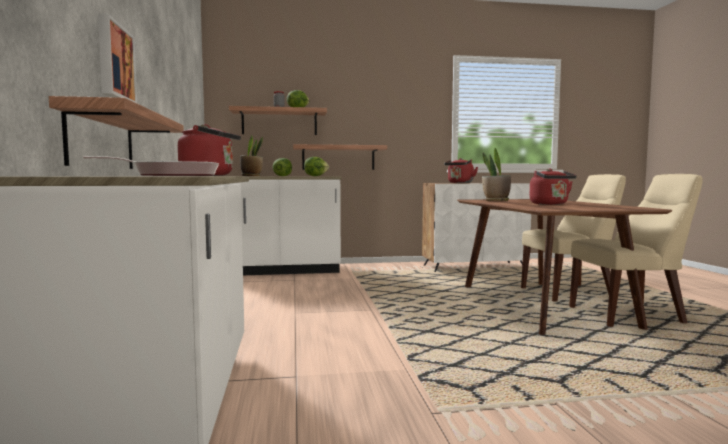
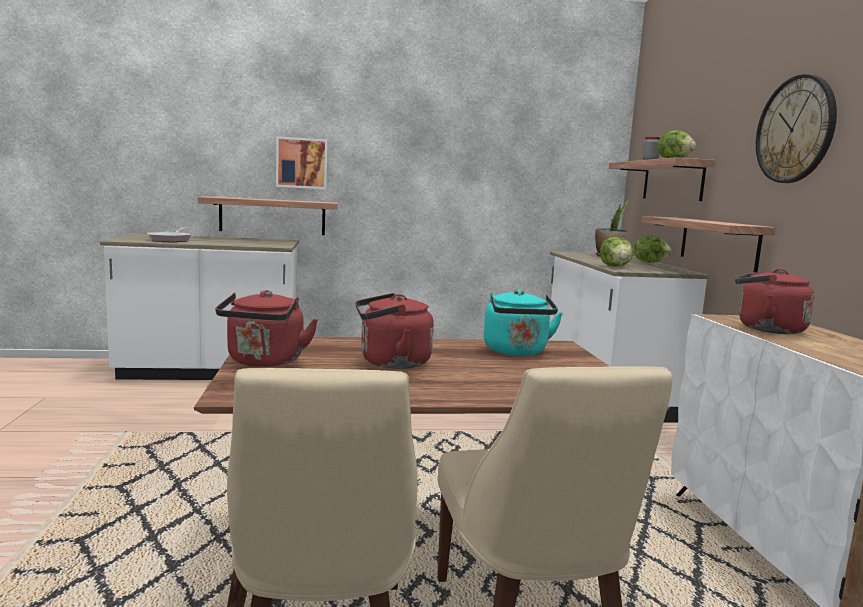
camera: 90 degrees right, 5 degrees up
red kettle [178,124,241,176] -> red kettle moved to [215,290,318,367]
potted plant [482,148,511,201] -> turquoise kettle [484,289,563,356]
none -> wall clock [756,74,837,183]

